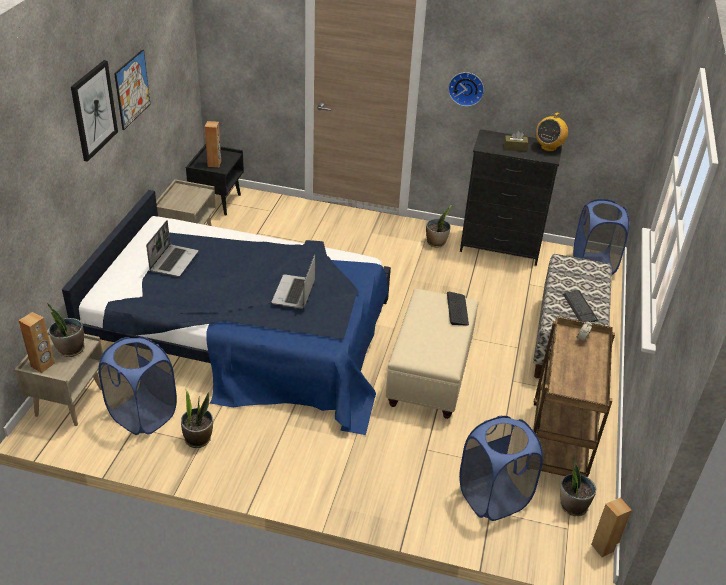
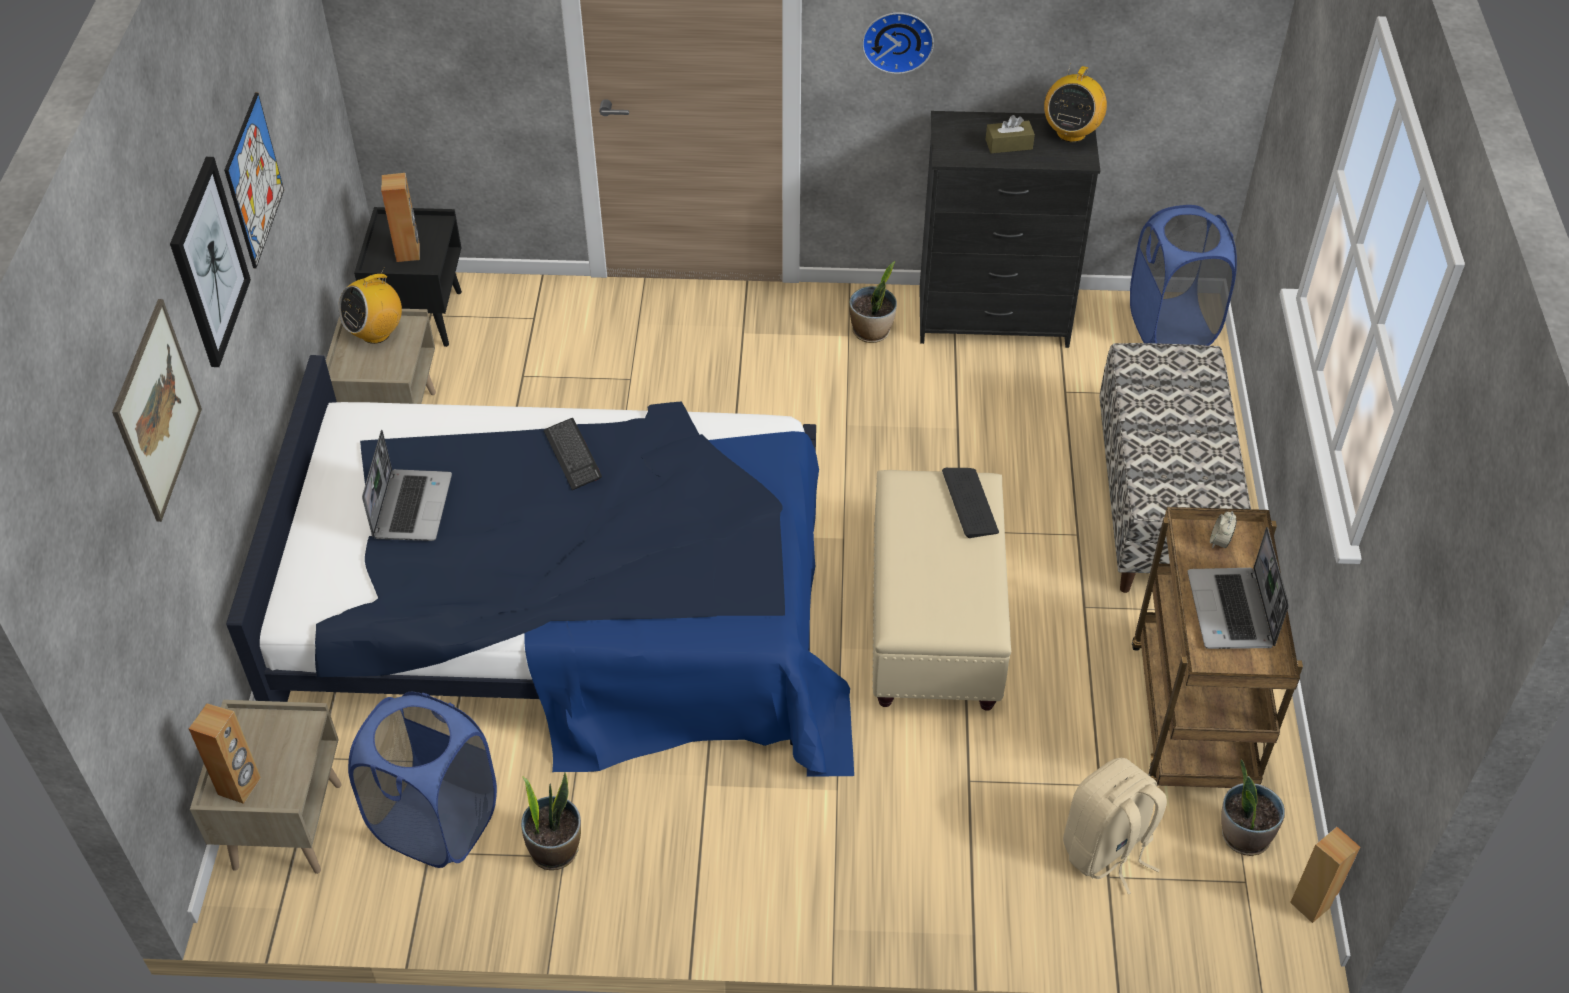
camera: 10 degrees left, 10 degrees up
potted plant [47,303,85,357] -> none
laptop [271,255,315,309] -> laptop moved to [1188,527,1289,649]
blue laundry basket [459,416,543,521] -> beige backpack [1063,758,1167,894]
keyboard [563,290,598,322] -> keyboard moved to [544,418,602,490]
none -> picture [112,299,202,522]
none -> radio [338,267,402,344]

